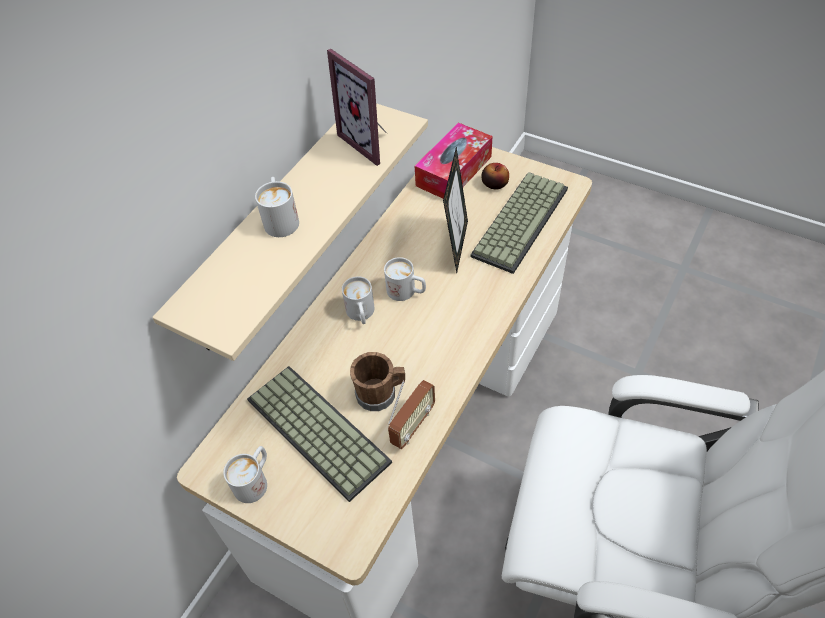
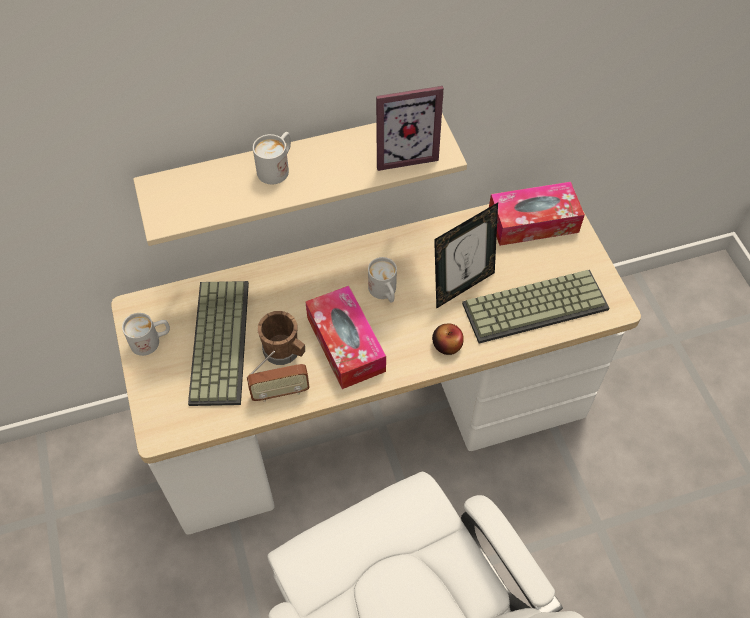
camera: 40 degrees right, 5 degrees up
picture frame [327,49,388,166] -> picture frame turned 105 degrees counterclockwise [376,86,444,171]
white mug [342,276,375,324] -> none
apple [481,163,509,190] -> apple moved to [432,324,464,355]
none -> tissue box [306,286,386,389]

